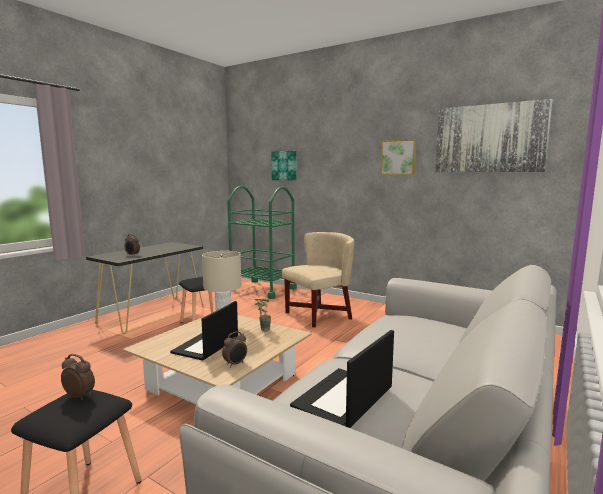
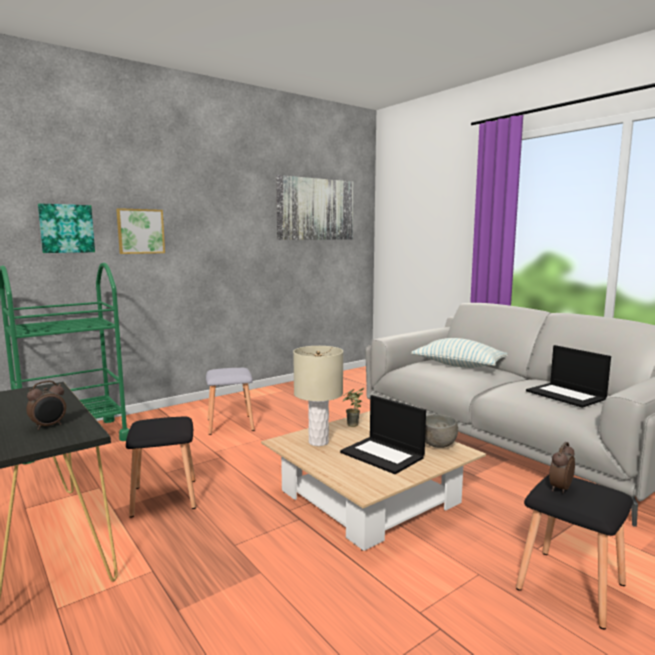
camera: 70 degrees left, 0 degrees up
alarm clock [222,331,247,368] -> grey bowl [425,414,458,448]
beige armchair [282,232,354,327] -> grey stool [206,368,255,435]
picture [381,139,416,175] -> picture moved to [116,208,165,254]
none -> pillow [411,338,508,368]

